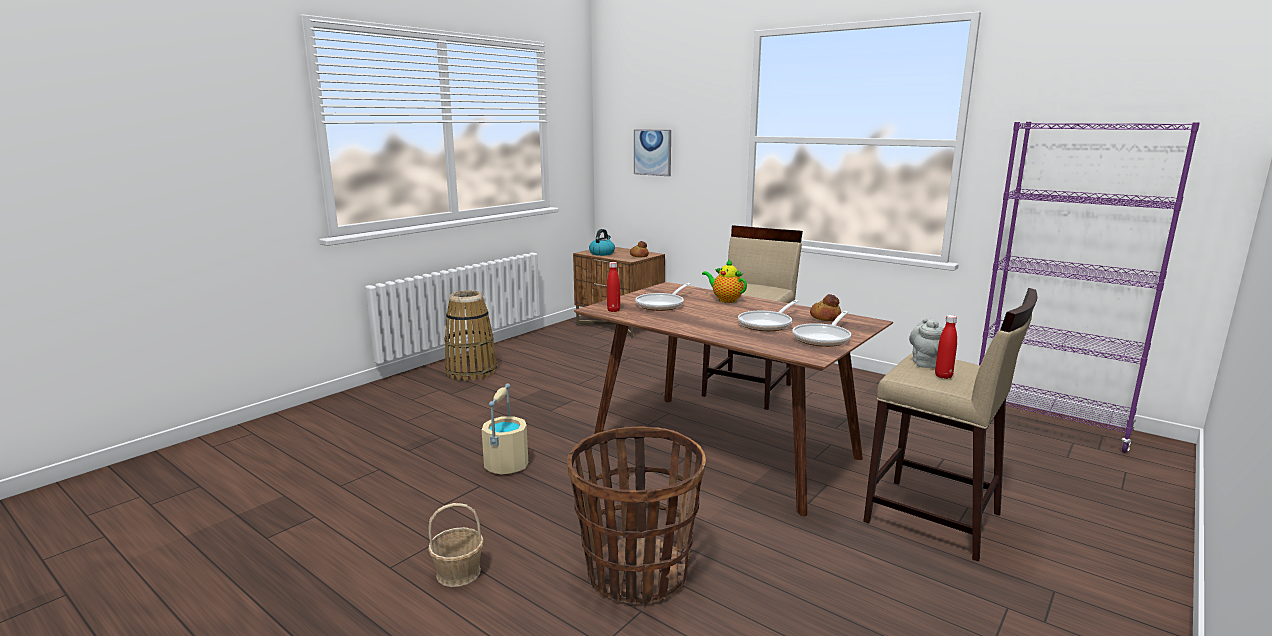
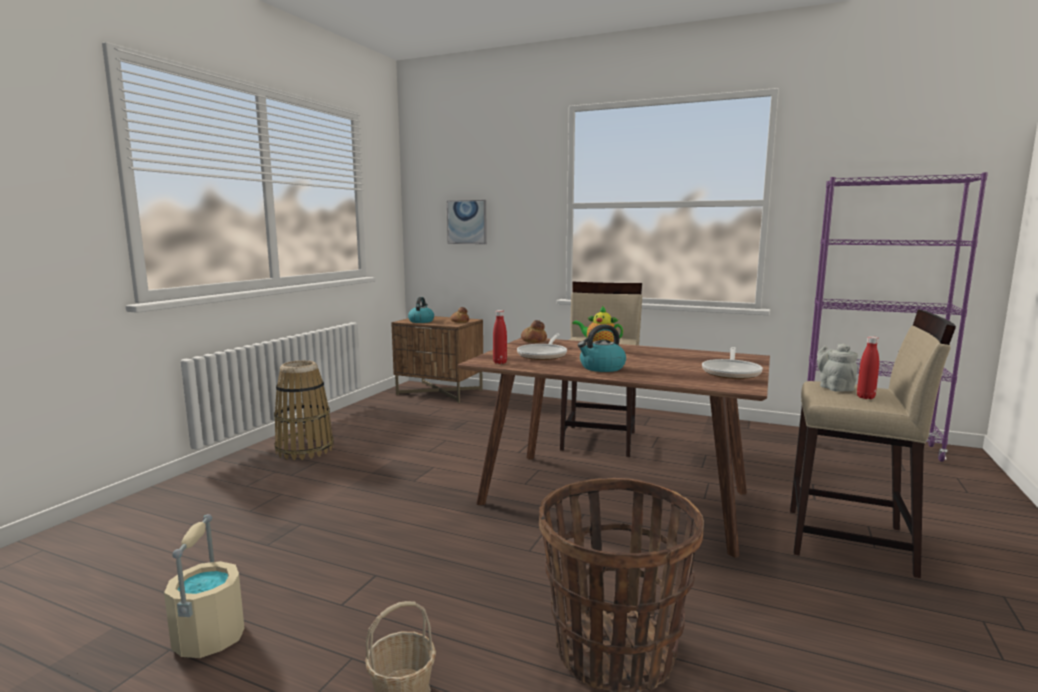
camera: 15 degrees left, 5 degrees down
beige bucket [482,383,528,475] -> beige bucket moved to [164,514,244,658]
frying pan [738,300,799,331] -> none
bread [810,294,841,321] -> bread moved to [521,320,547,343]
none -> kettle [578,324,626,372]

